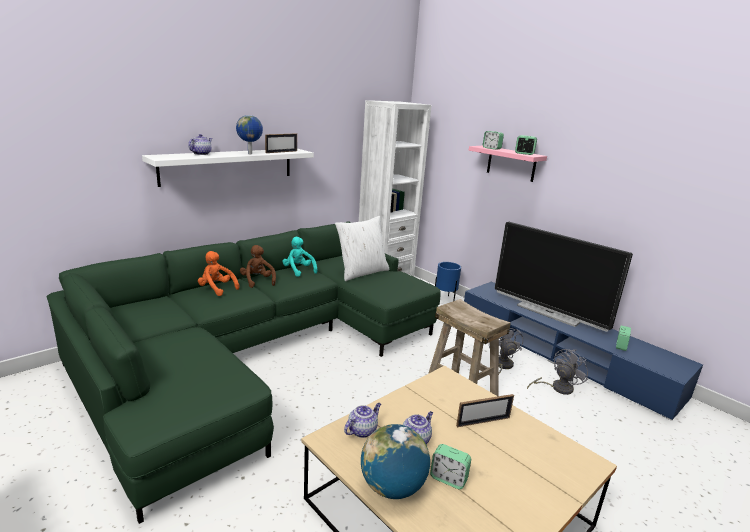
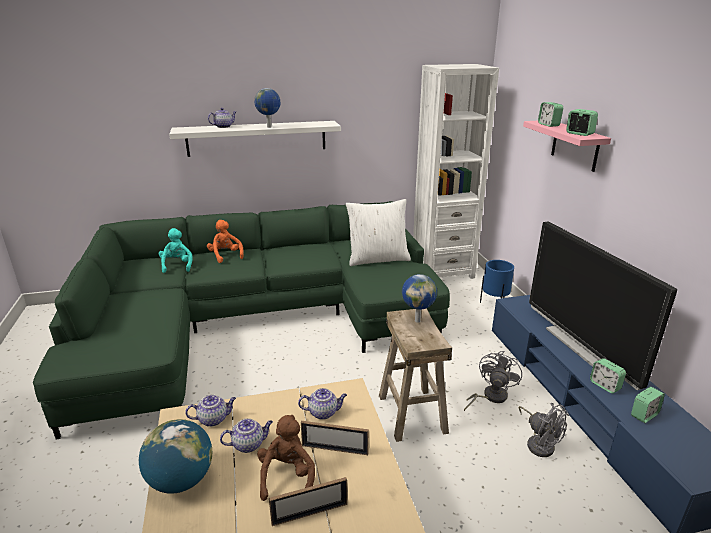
camera: 30 degrees right, 5 degrees up
brown plush toy [240,245,276,288] -> brown plush toy moved to [257,415,315,501]
picture frame [265,133,297,153] -> picture frame moved to [269,477,347,526]
turquoise plush toy [282,237,317,277] -> turquoise plush toy moved to [159,228,193,273]
alarm clock [430,444,471,489] -> alarm clock moved to [590,358,626,393]
grey fan [527,349,588,395] -> grey fan turned 60 degrees clockwise [519,403,569,457]
none -> teapot [298,388,347,420]
none -> globe [402,274,437,323]

